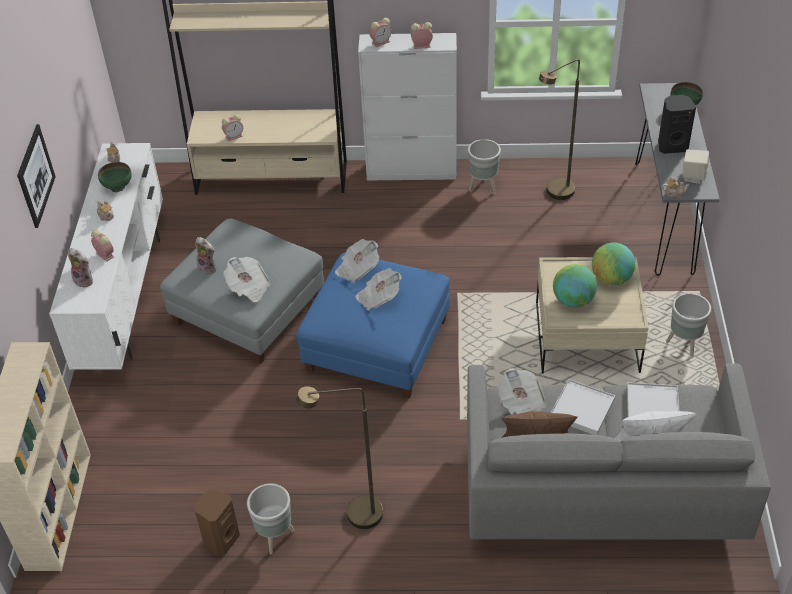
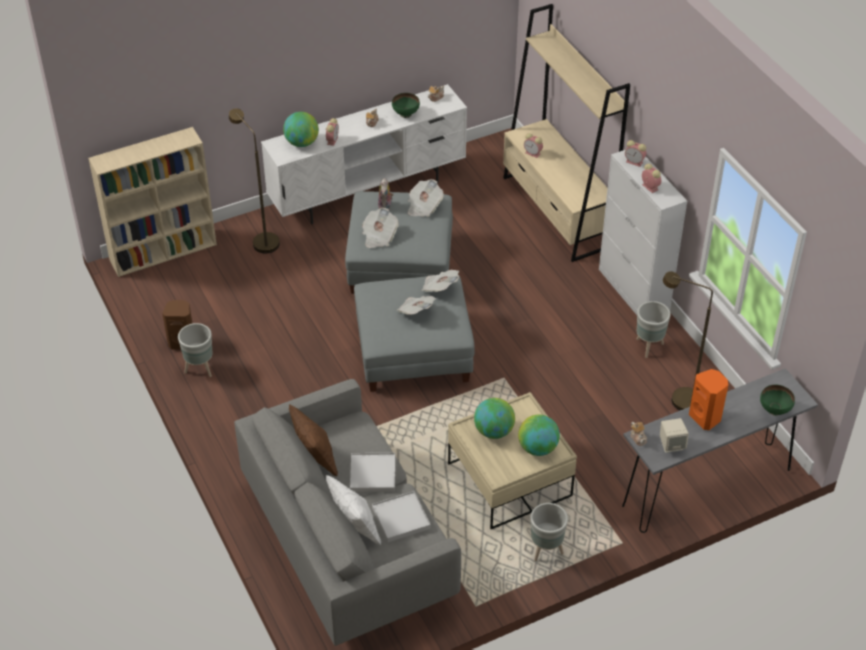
camera: 60 degrees right, 0 degrees up
picture [17,124,56,228] -> none
plush toy [68,248,93,288] -> globe [283,112,319,147]
blue ottoman [296,253,450,398] -> grey ottoman [354,276,474,392]
brown floor lamp [296,386,383,529] -> brown floor lamp moved to [229,109,280,254]
newspaper [498,368,546,414] -> newspaper moved to [408,179,444,217]
black speaker [658,95,696,154] -> orange speaker [689,369,728,430]

